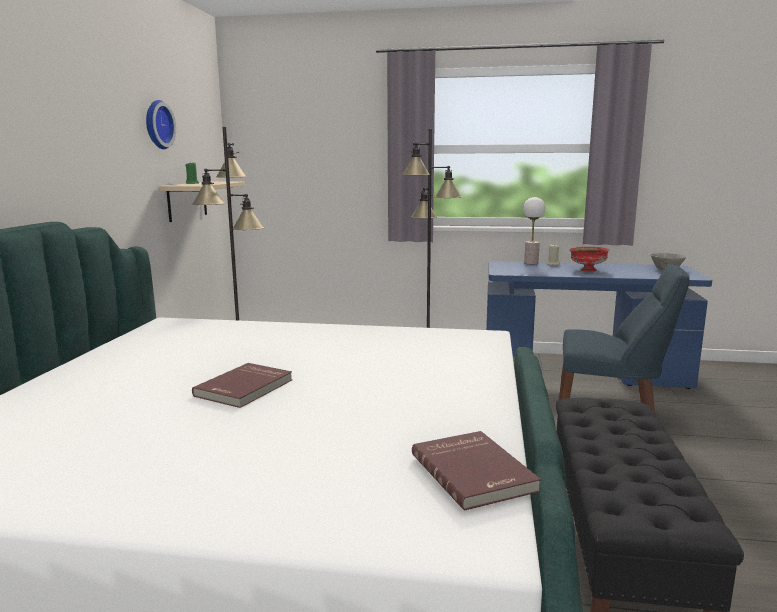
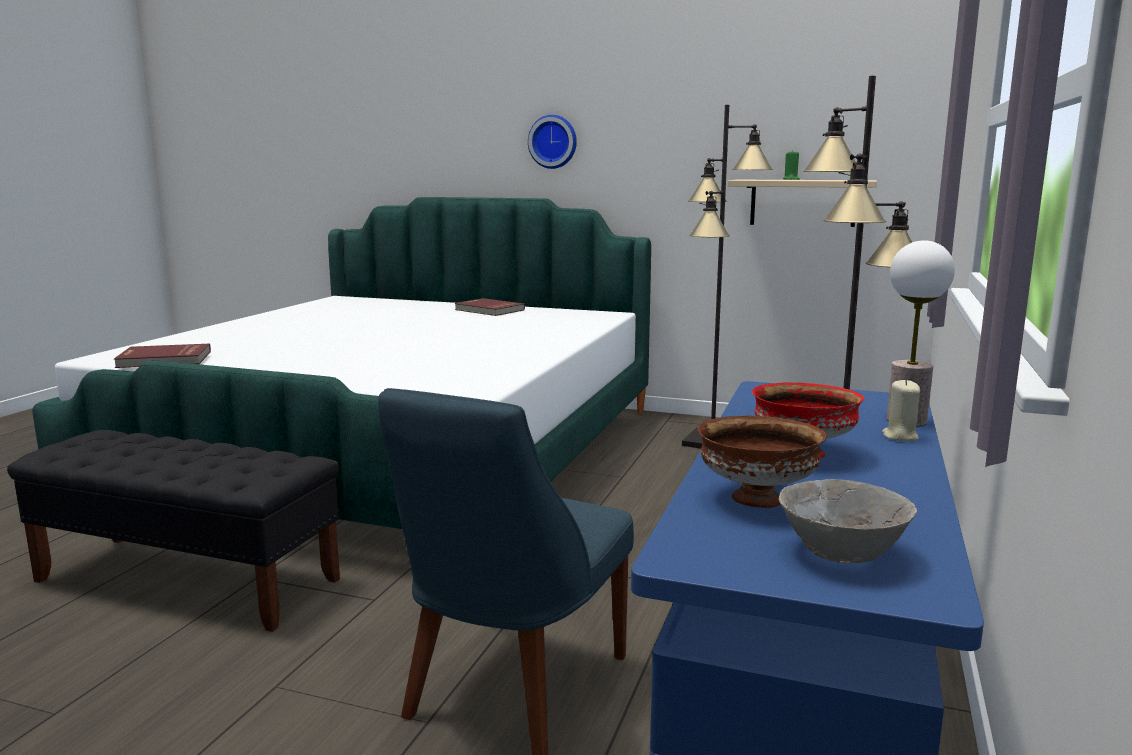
camera: 100 degrees right, 0 degrees up
wall clock [146,100,176,149] -> wall clock moved to [528,115,577,169]
red book [192,363,292,408] -> red book moved to [455,298,525,316]
none -> brown bowl [698,416,826,508]

